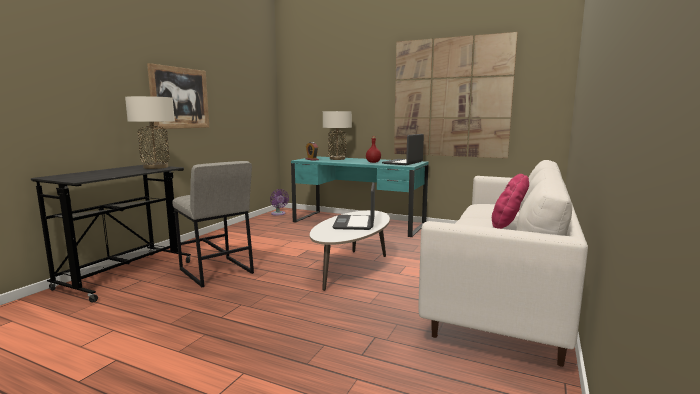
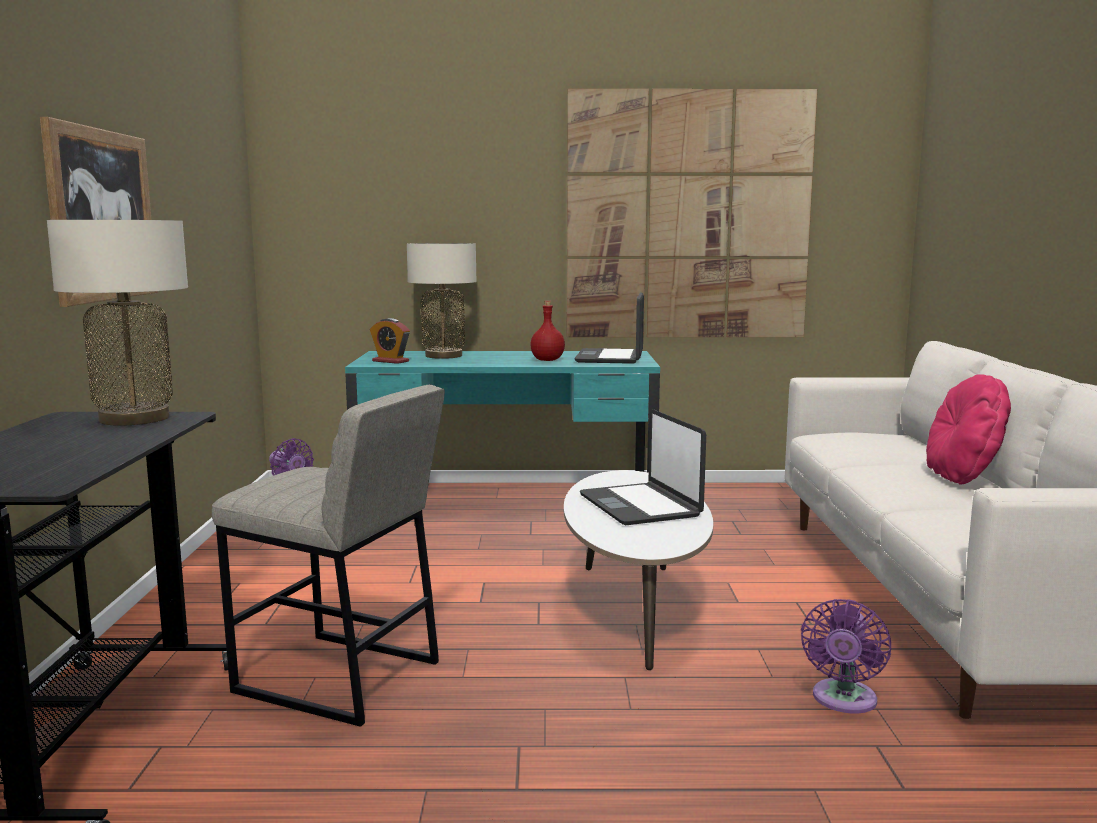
camera: 25 degrees left, 0 degrees up
none -> purple fan [801,599,891,714]

